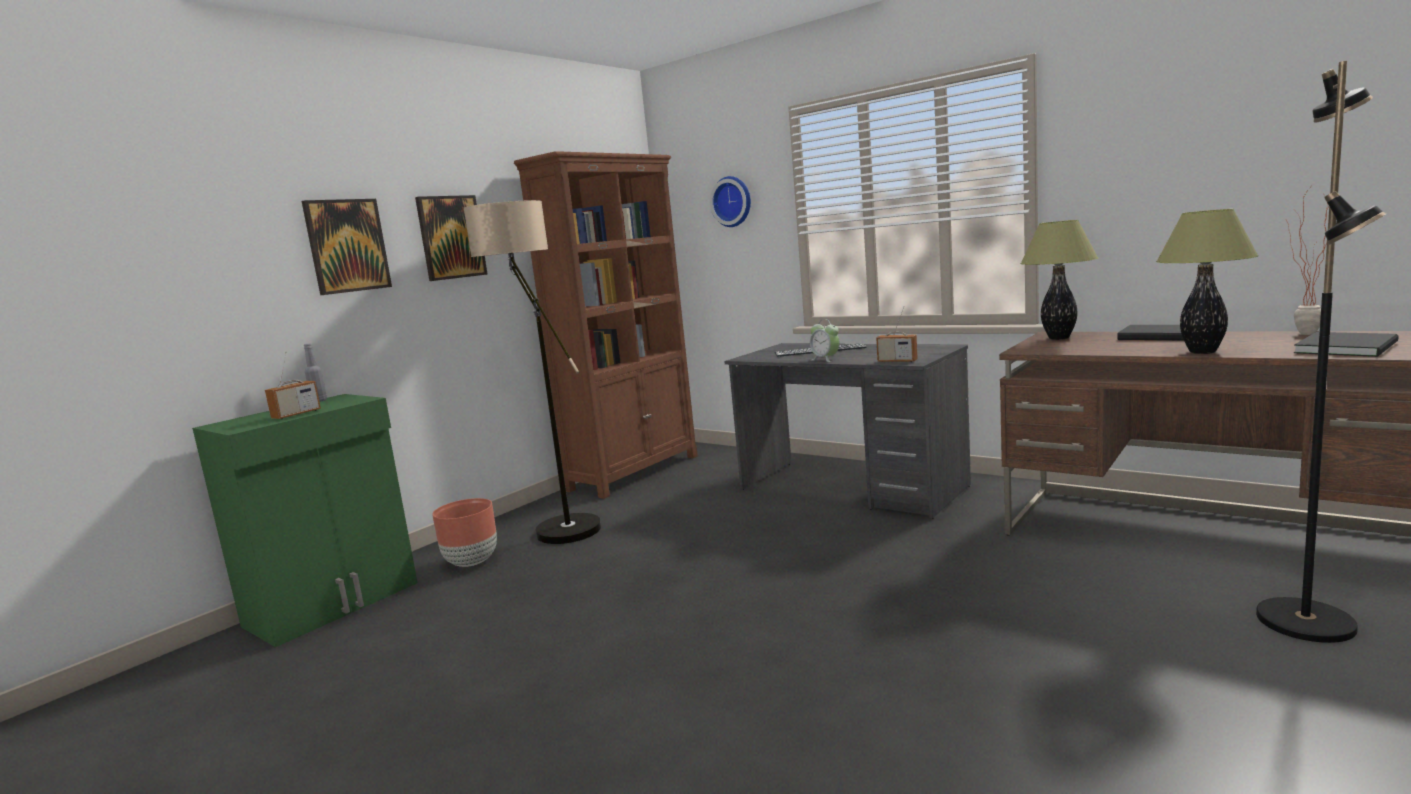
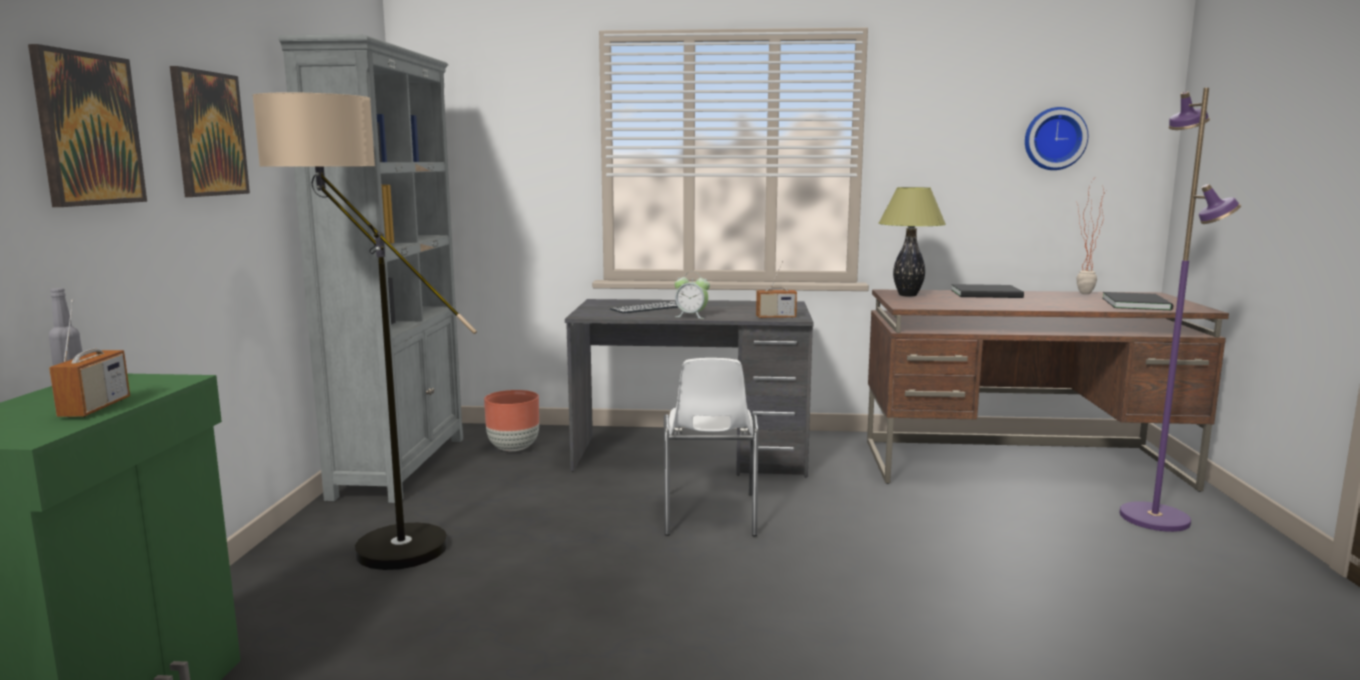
camera: 35 degrees left, 0 degrees up
brown planter [432,498,497,567] -> brown planter moved to [484,390,539,451]
brown bookcase [514,151,698,499] -> grey bookcase [278,34,463,503]
wall clock [710,176,751,227] -> wall clock moved to [1025,107,1088,170]
table lamp [1156,209,1259,354] -> none
black floor lamp [1256,61,1387,643] -> purple floor lamp [1120,88,1241,532]
none -> white chair [664,358,758,536]

